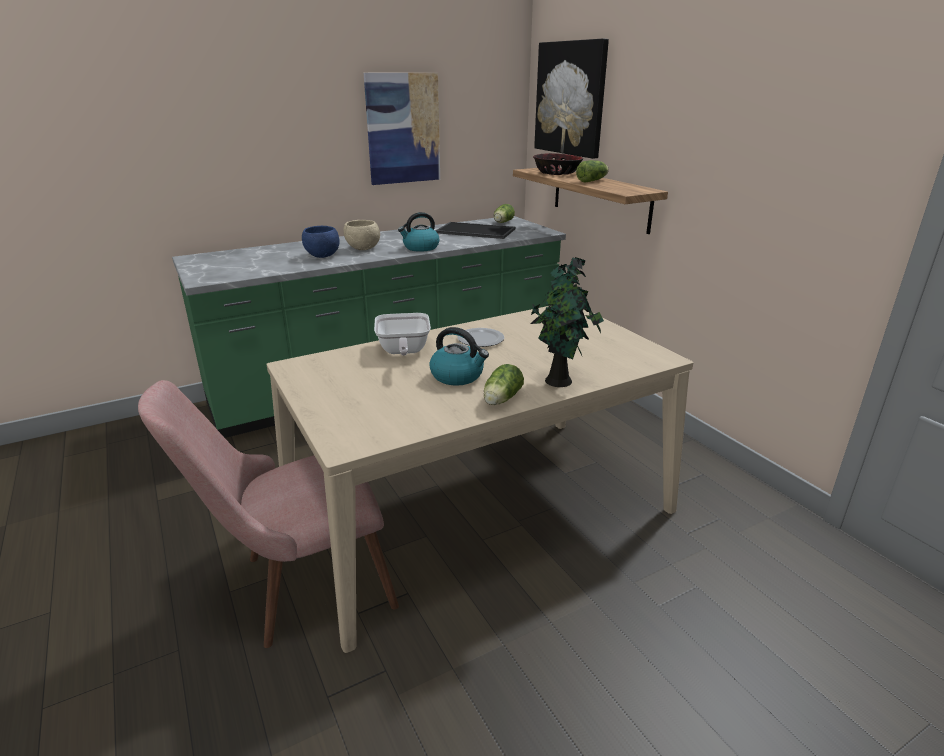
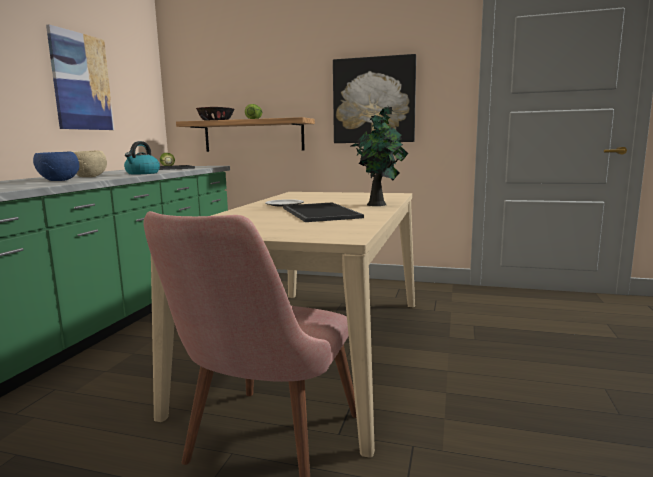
camera: 45 degrees left, 15 degrees down
frying pan [374,313,431,356] -> none
kettle [429,327,489,386] -> tray [283,202,364,222]
lettuce [484,364,524,405] -> none
picture [534,39,609,159] -> picture moved to [333,54,416,143]

